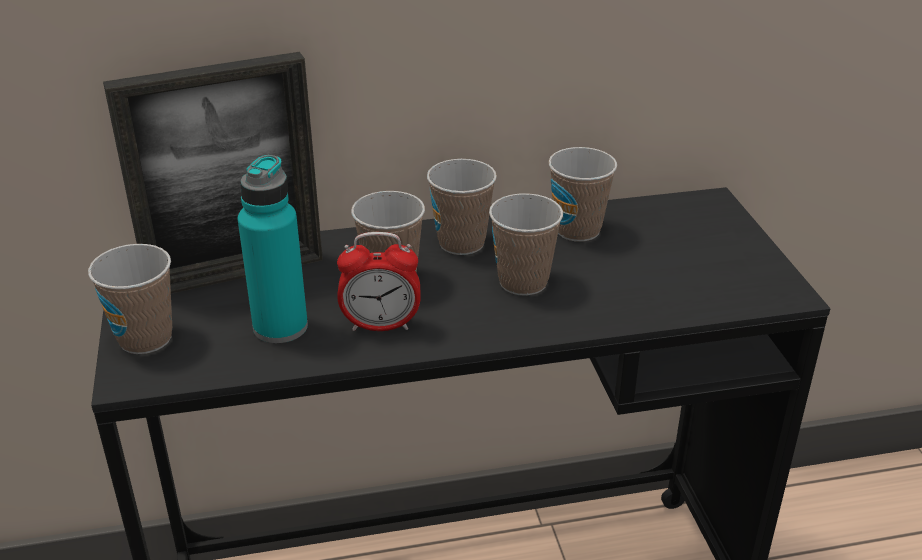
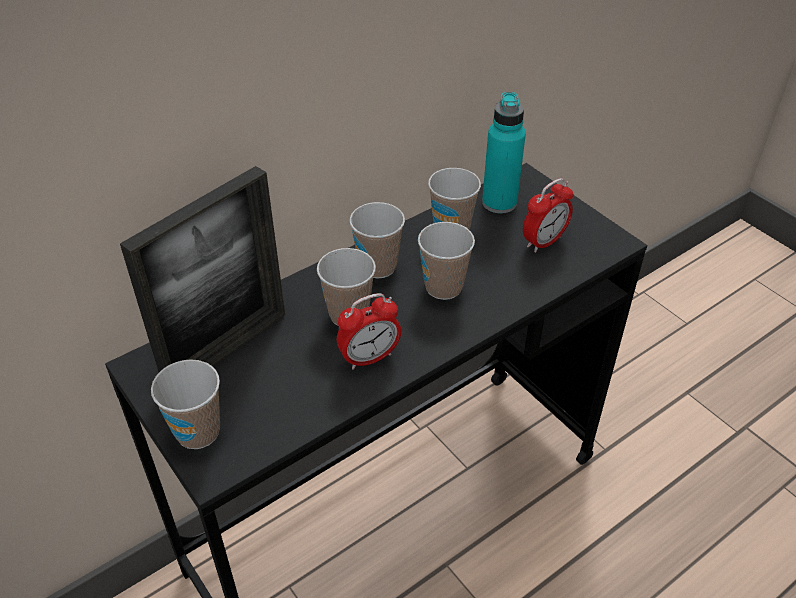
camera: 25 degrees left, 10 degrees up
turquoise bottle [238,155,308,343] -> turquoise bottle moved to [482,92,526,214]
none -> alarm clock [523,178,574,253]

